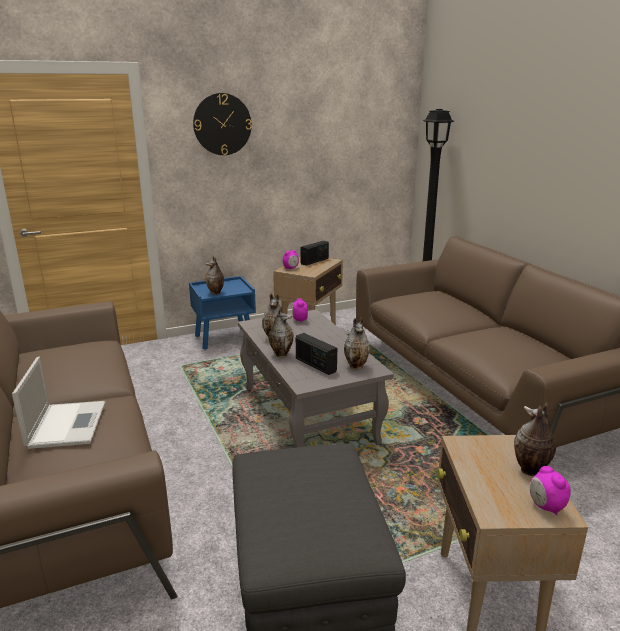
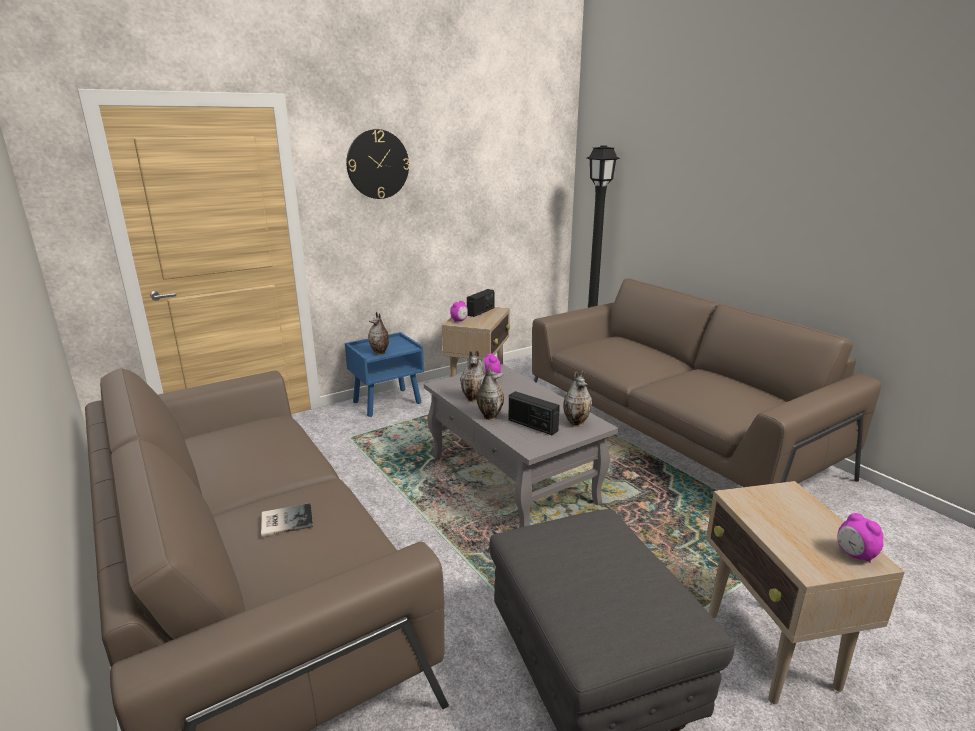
camera: 10 degrees left, 0 degrees up
laptop [12,356,105,449] -> book [261,503,313,537]
vase [514,402,556,476] -> none

